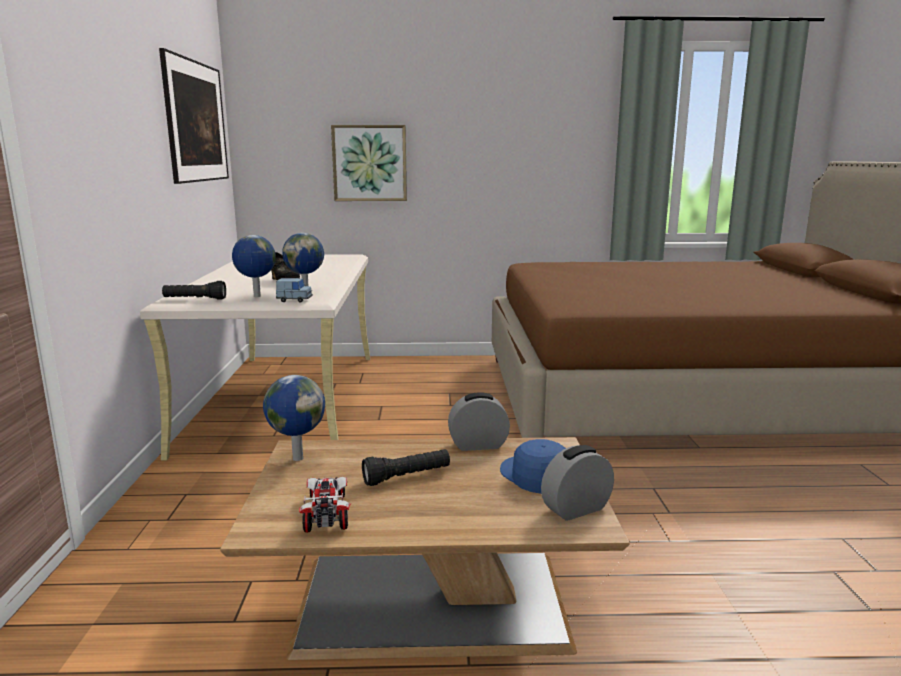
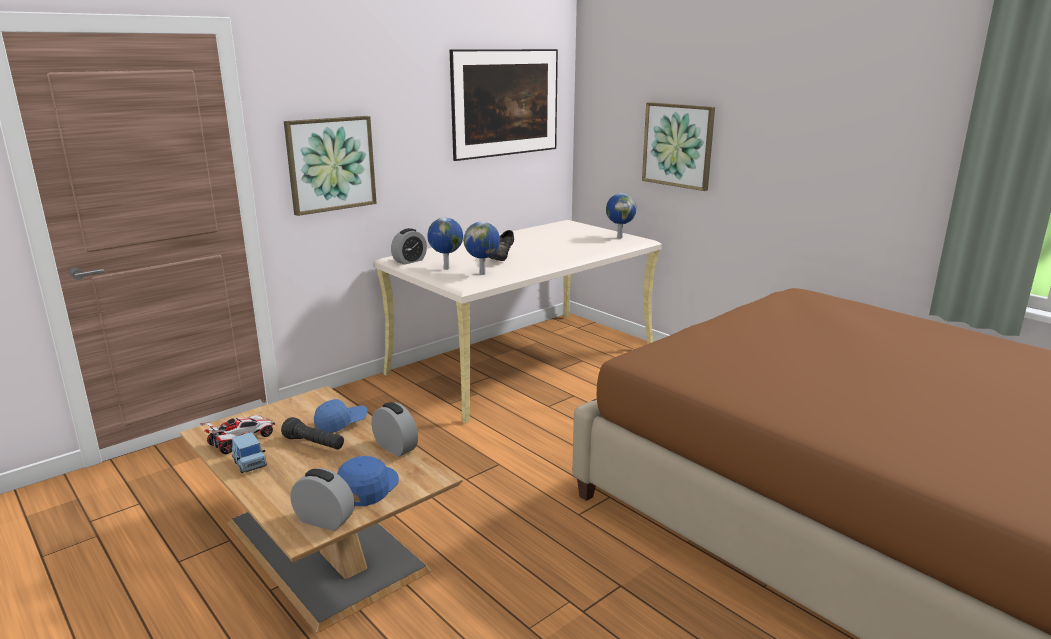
camera: 50 degrees right, 5 degrees up
black flashlight [162,281,226,300] -> alarm clock [391,228,427,265]
globe [263,375,325,461] -> globe moved to [606,193,637,238]
blue toy car [276,278,313,303] -> blue toy car moved to [232,432,267,473]
none -> picture [284,116,377,216]
none -> blue cap [314,399,368,433]

